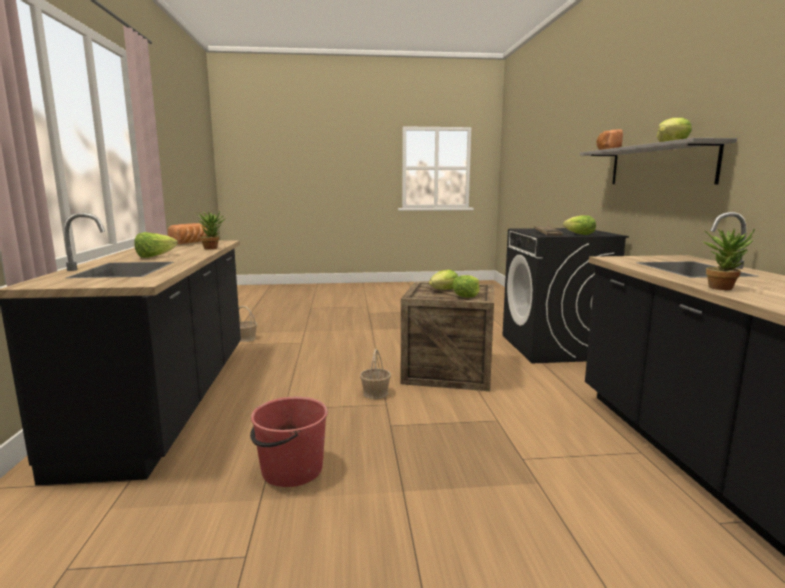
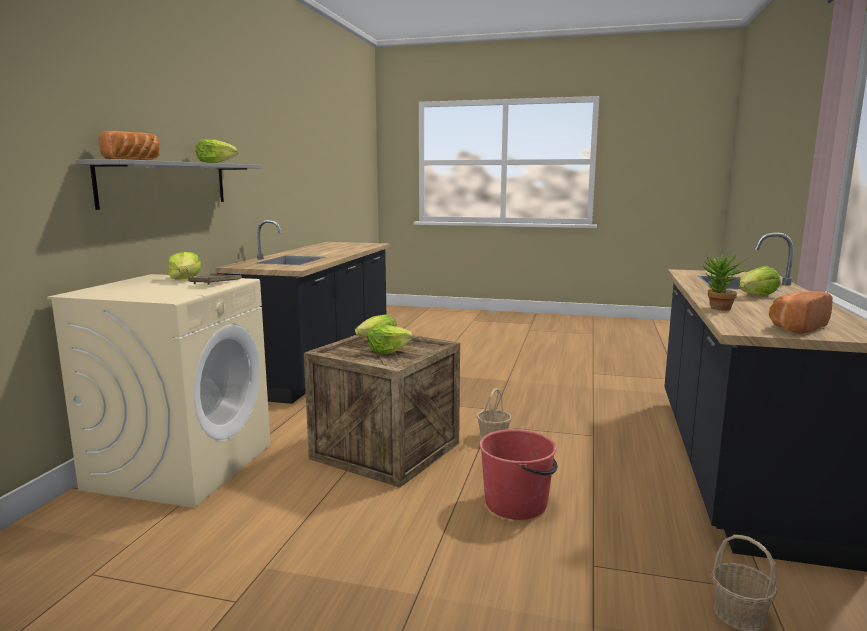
camera: 160 degrees left, 0 degrees up
red bucket [250,397,328,487] -> red bucket moved to [479,429,558,520]
black washing machine [502,228,629,363] -> beige washing machine [47,274,271,508]
potted plant [702,229,755,290] -> none

